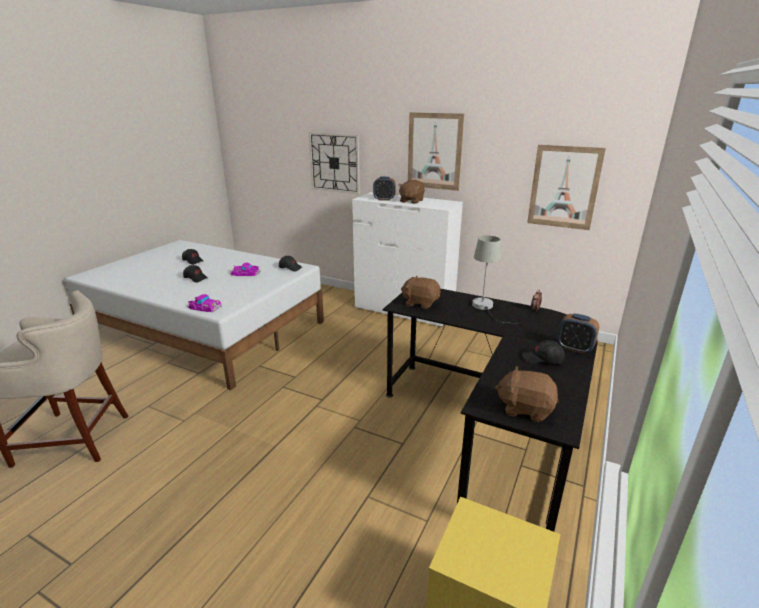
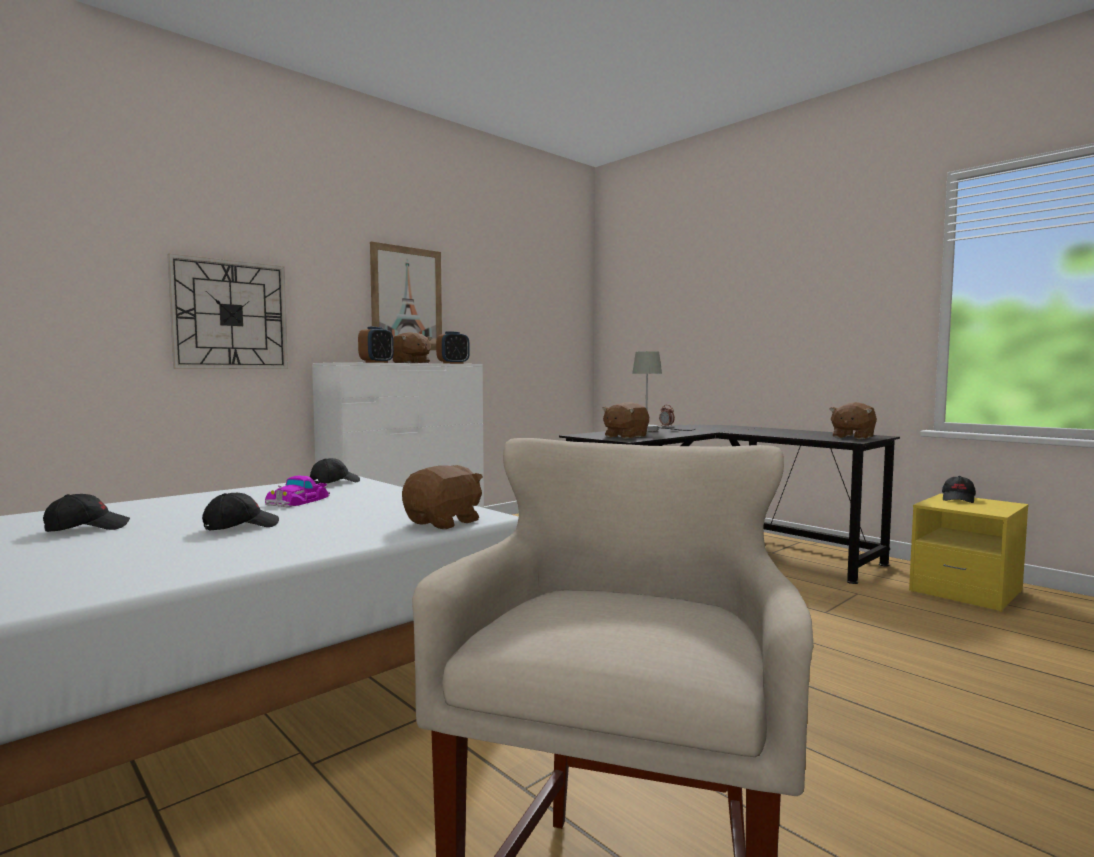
camera: 70 degrees left, 20 degrees down
toy car [187,294,222,312] -> brown plush toy [402,465,483,529]
black cap [522,340,565,365] -> black cap moved to [942,476,976,503]
picture [527,145,606,230] -> none
alarm clock [557,313,599,354] -> alarm clock moved to [436,331,470,364]

